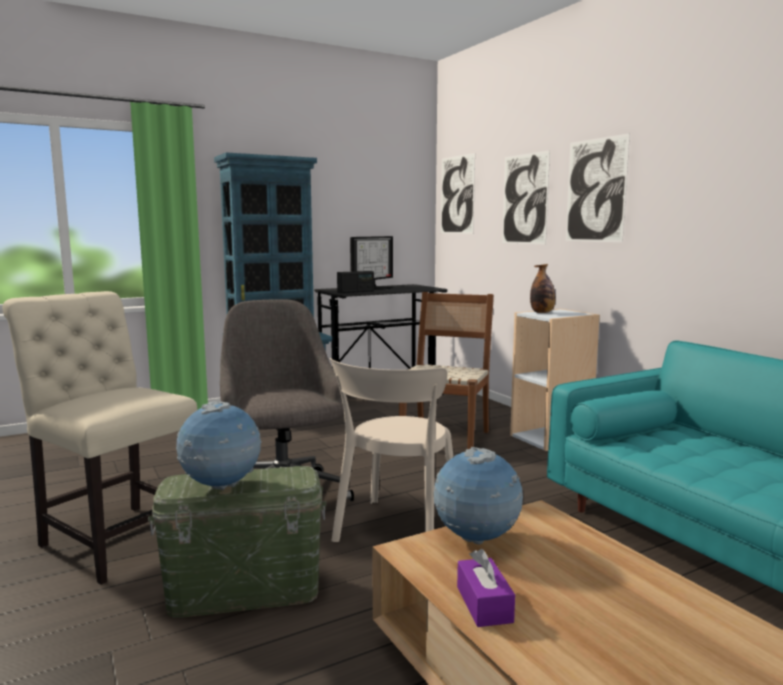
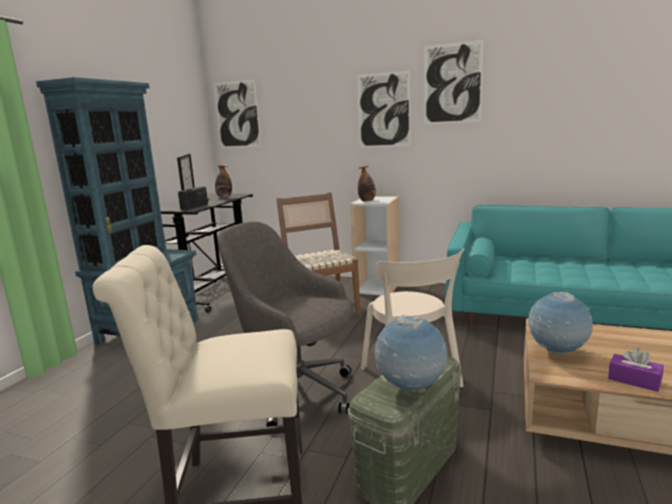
camera: 40 degrees left, 5 degrees up
picture [502,150,550,245] -> picture moved to [424,40,483,124]
none -> bottle [215,164,232,198]

